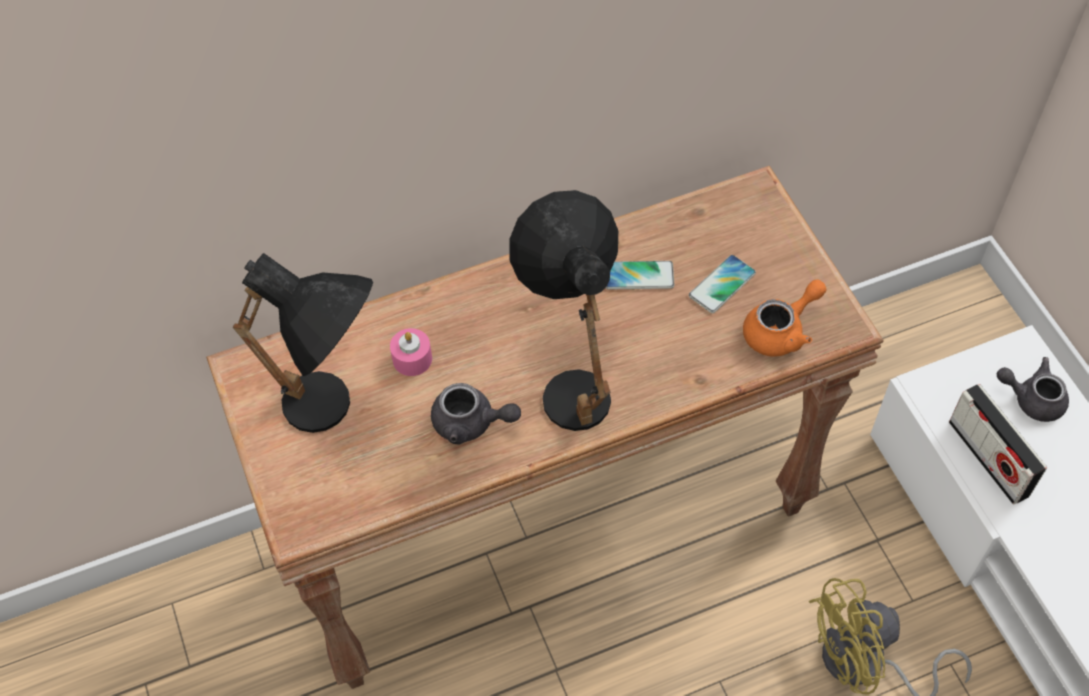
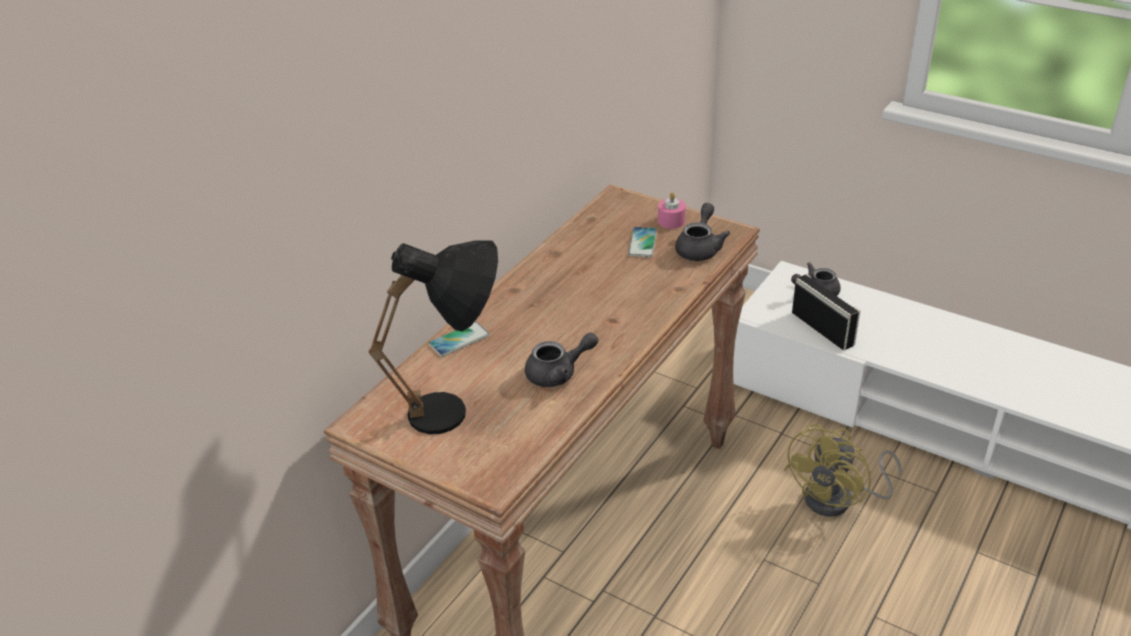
camera: 35 degrees left, 20 degrees down
pink candle [390,328,432,376] -> pink candle moved to [658,192,686,229]
black table lamp [509,190,618,431] -> none
phone [606,261,674,290] -> phone moved to [429,322,490,357]
orange teapot [743,279,826,357] -> grey teapot [675,203,730,261]
radio [949,384,1047,504] -> radio turned 150 degrees counterclockwise [792,274,860,350]

